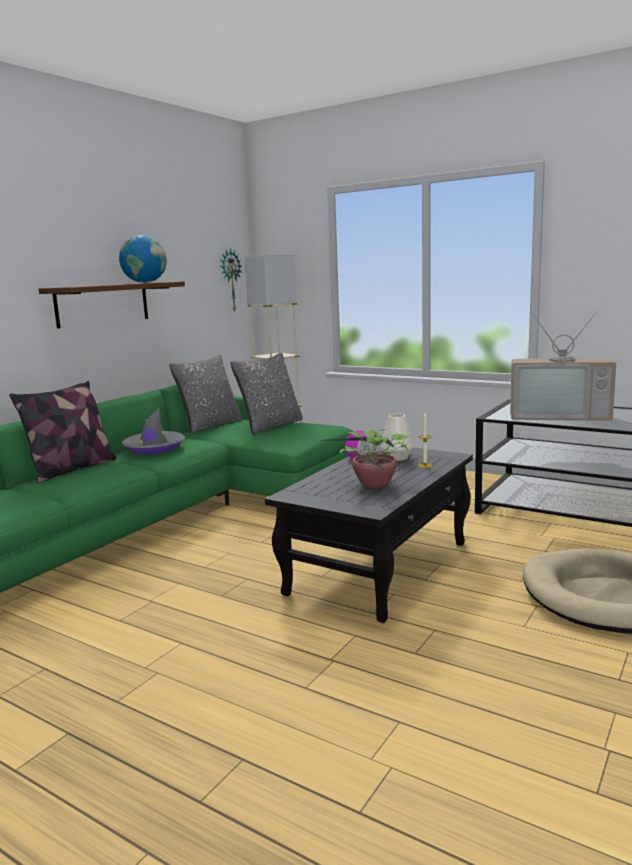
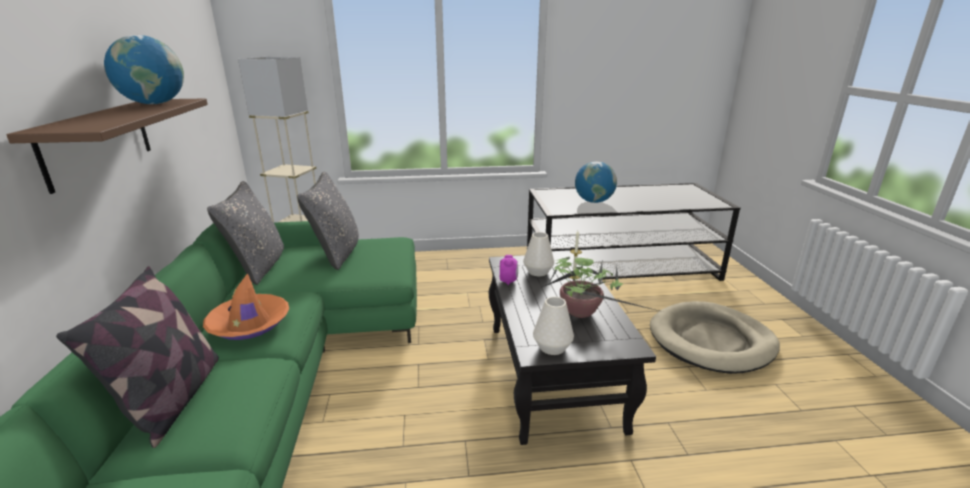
camera: 40 degrees left, 10 degrees up
grey hat [122,407,185,454] -> orange hat [203,273,289,340]
wall clock [220,248,242,312] -> none
television [510,311,616,421] -> globe [575,161,617,203]
none -> white vase [533,297,574,355]

